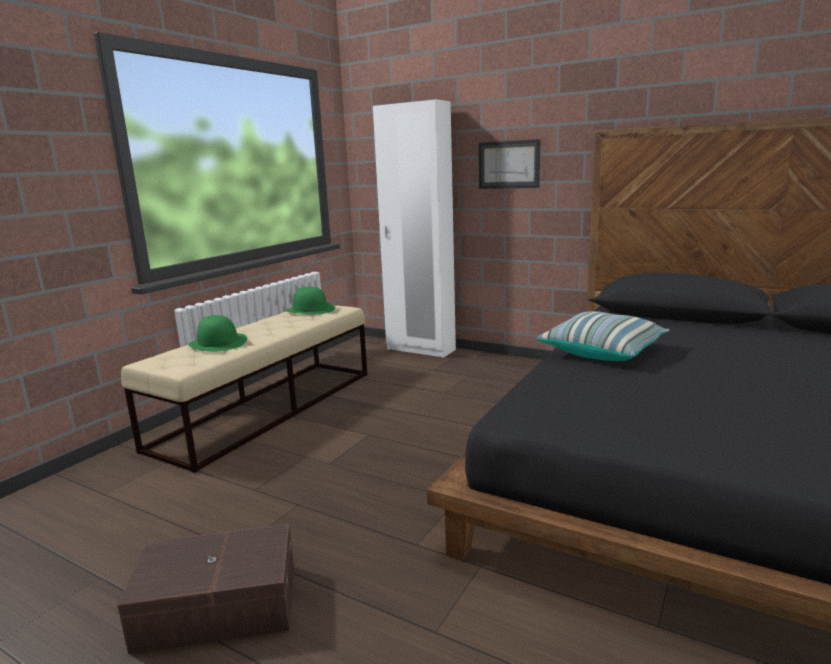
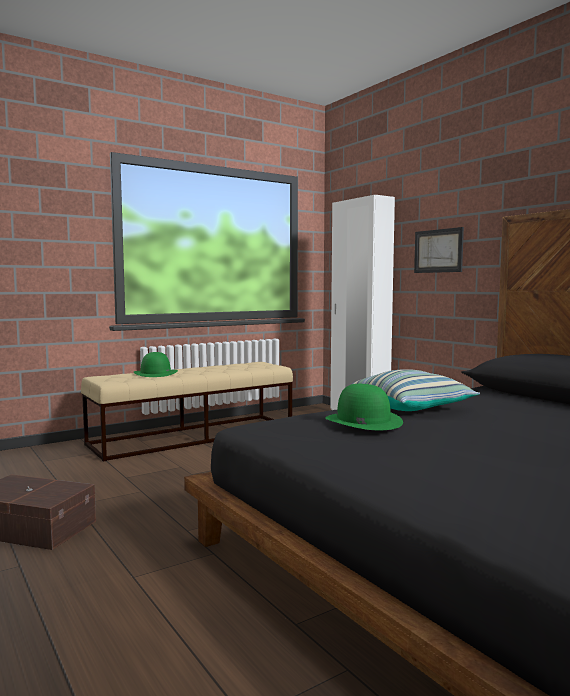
camera: 25 degrees right, 10 degrees down
green hat [286,287,335,314] -> green hat moved to [325,384,403,430]

